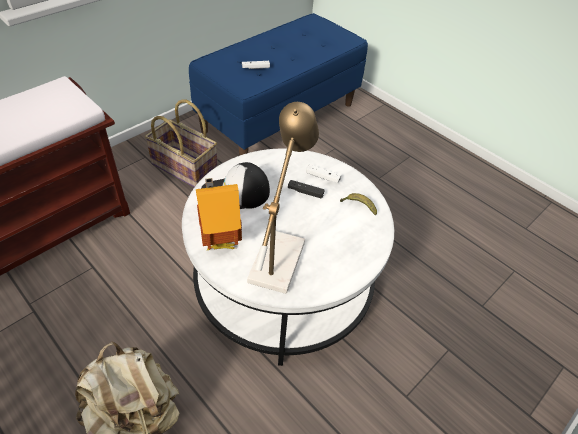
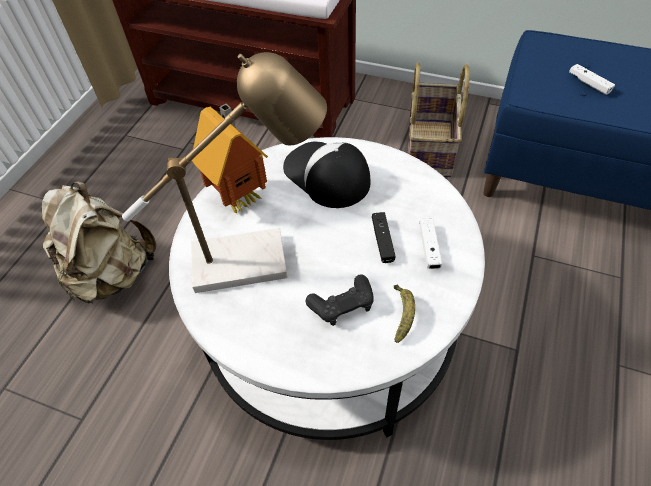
camera: 70 degrees right, 5 degrees up
none -> black game controller [306,274,374,326]

